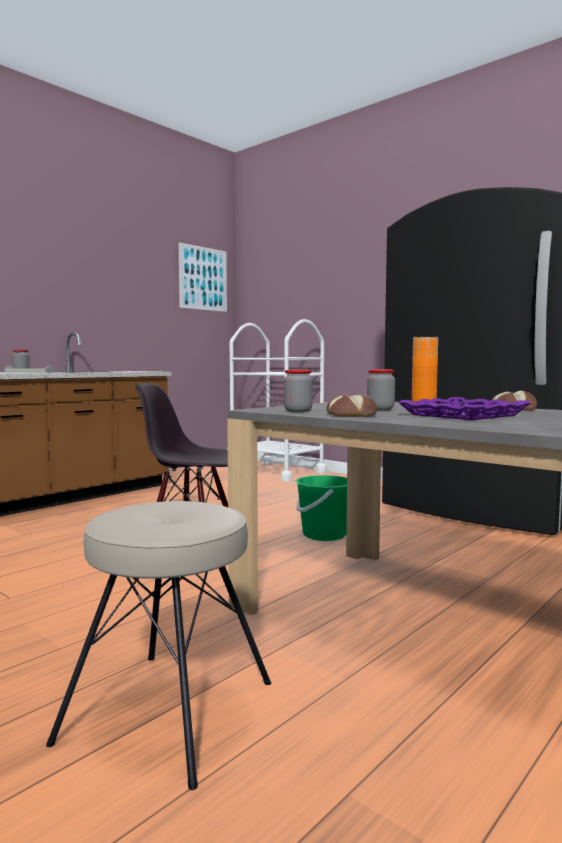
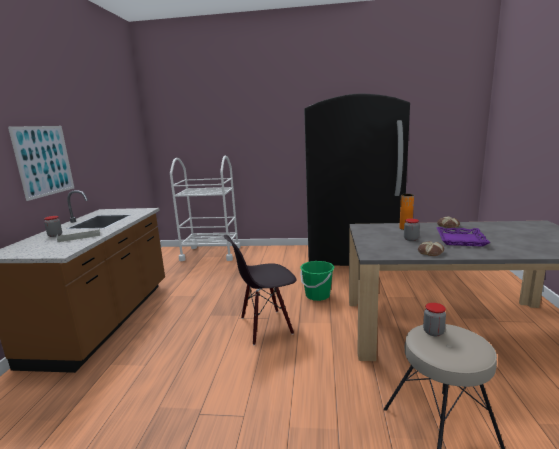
camera: 35 degrees left, 10 degrees up
picture [178,242,227,312] -> picture moved to [8,126,74,201]
jar [284,369,313,412] -> jar moved to [423,303,446,336]

